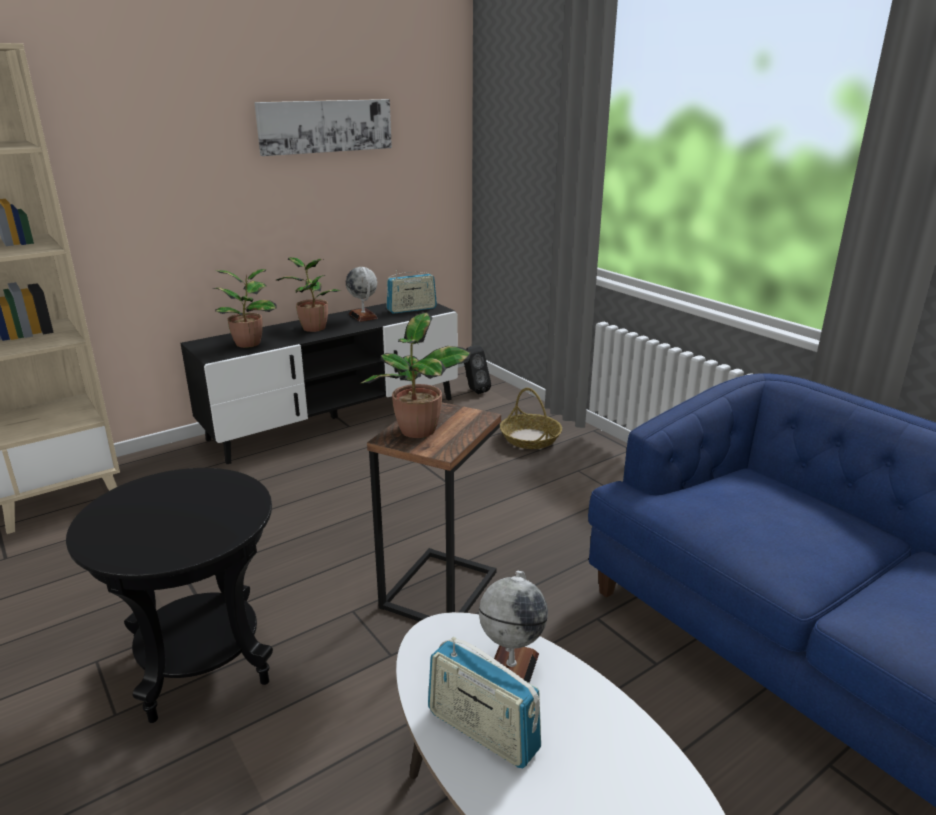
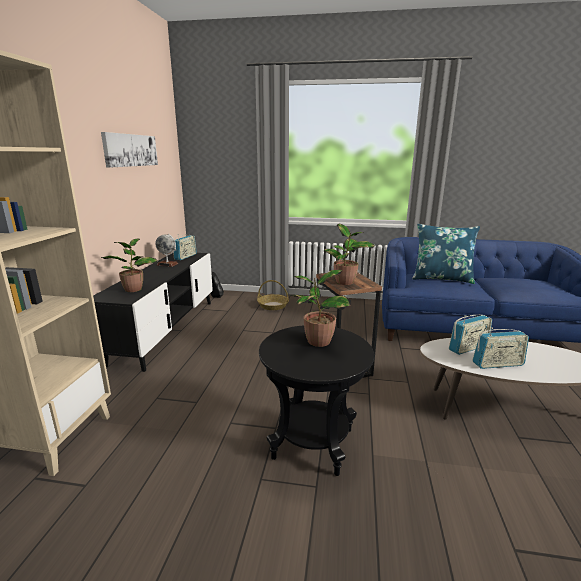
camera: 45 degrees left, 5 degrees down
potted plant [276,257,342,332] -> potted plant moved to [291,270,351,347]
globe [479,571,548,683] -> radio [449,315,492,355]
none -> blue pillow [412,224,480,284]

